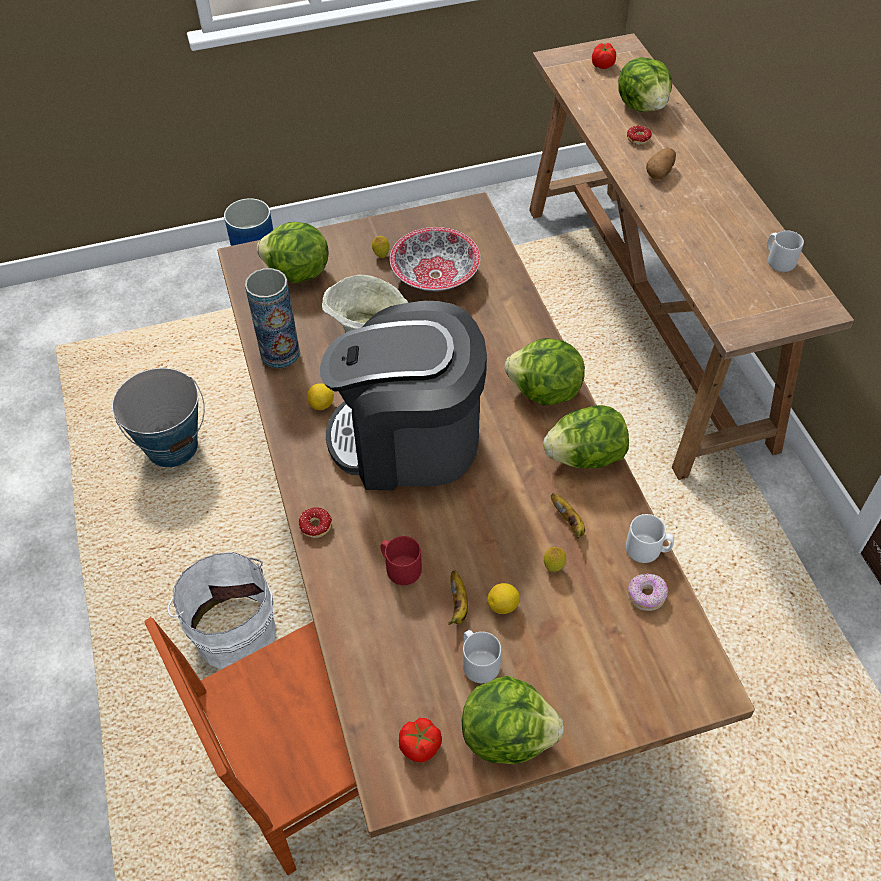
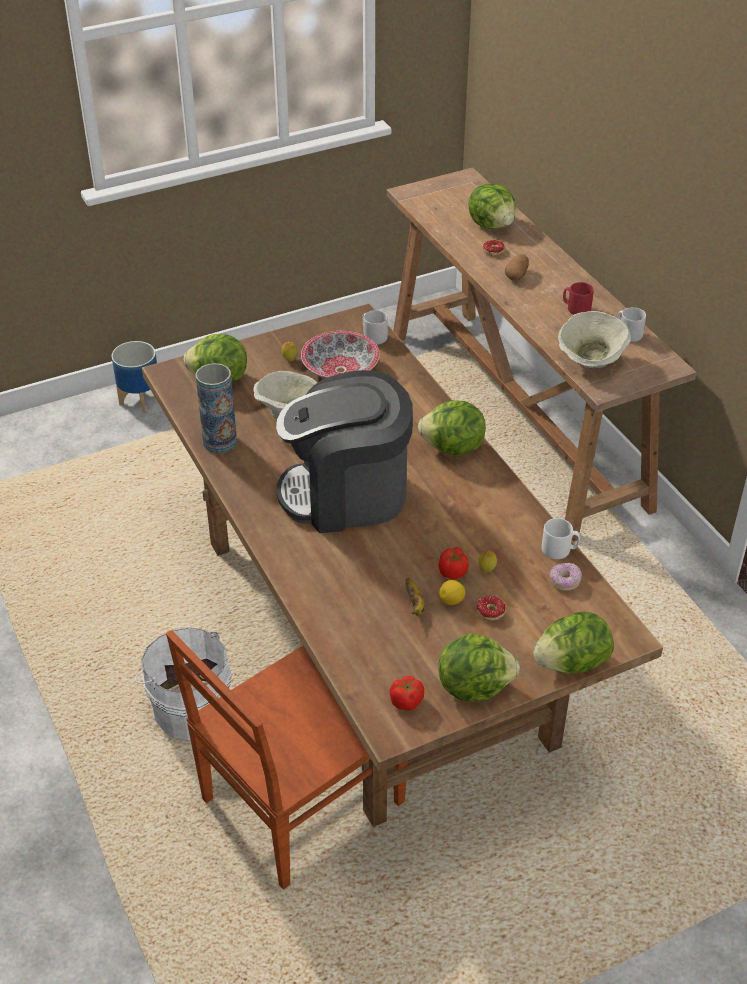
camera: 10 degrees left, 10 degrees down
bucket [112,368,205,467] -> none
donut [299,507,332,538] -> donut moved to [477,596,506,620]
lemon [307,383,334,410] -> none
red mug [381,536,422,585] -> red mug moved to [563,282,594,315]
grey mug [463,630,502,683] -> grey mug moved to [362,310,388,345]
lettuce [543,405,629,468] -> lettuce moved to [533,611,614,673]
banana [551,493,585,538] -> none
tomato [592,43,616,69] -> tomato moved to [439,547,469,579]
none -> beige bowl [558,311,631,368]

